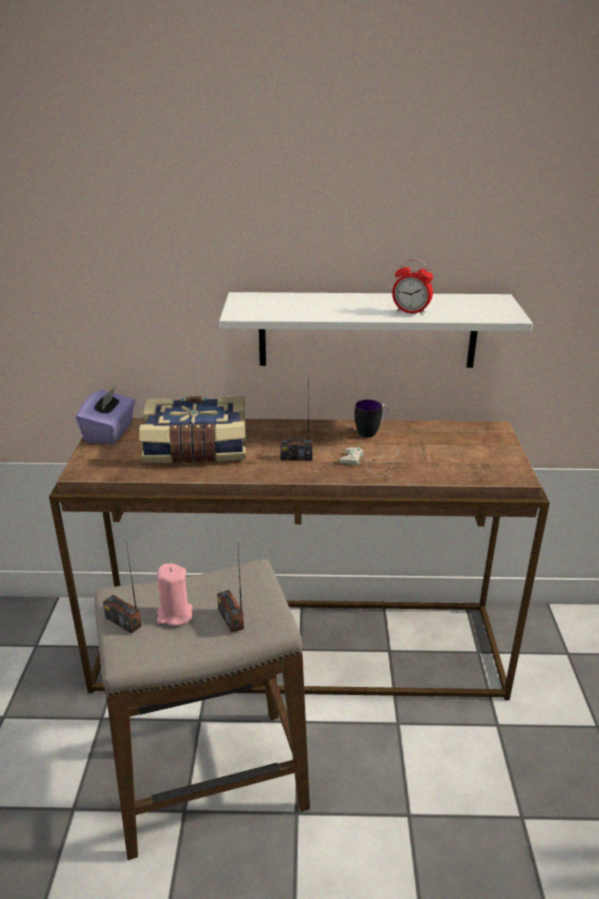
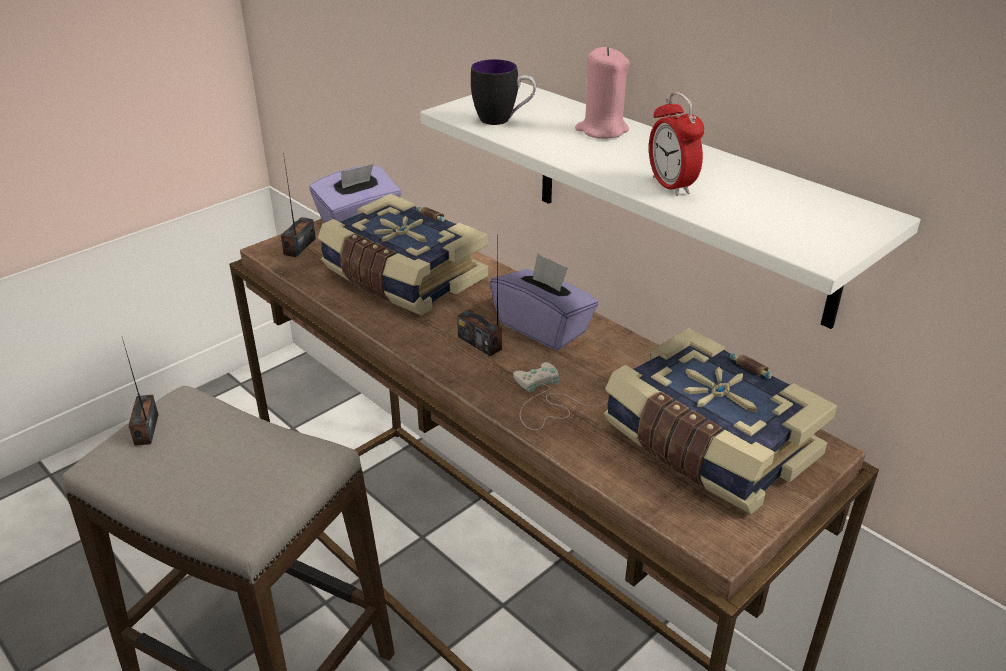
camera: 45 degrees right, 5 degrees up
pink candle [157,564,193,626] -> pink candle moved to [575,47,630,139]
radio [217,549,244,633] -> radio moved to [281,153,316,257]
mug [355,400,388,438] -> mug moved to [471,59,536,125]
none -> purple tissue box [490,253,599,350]
none -> book [603,328,837,514]

